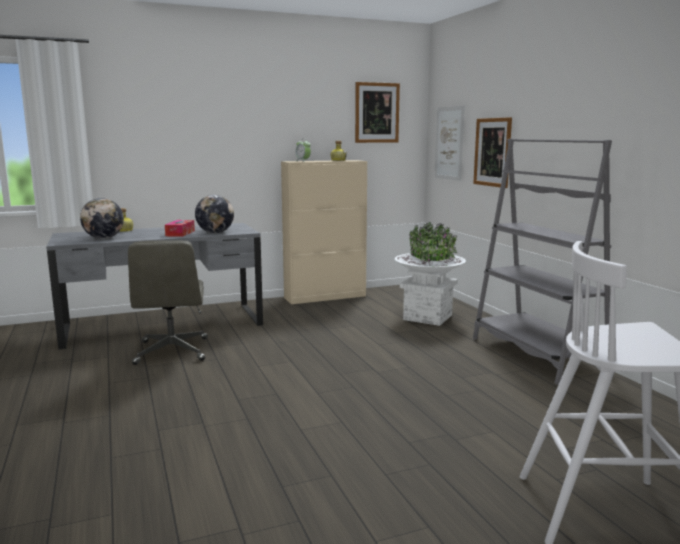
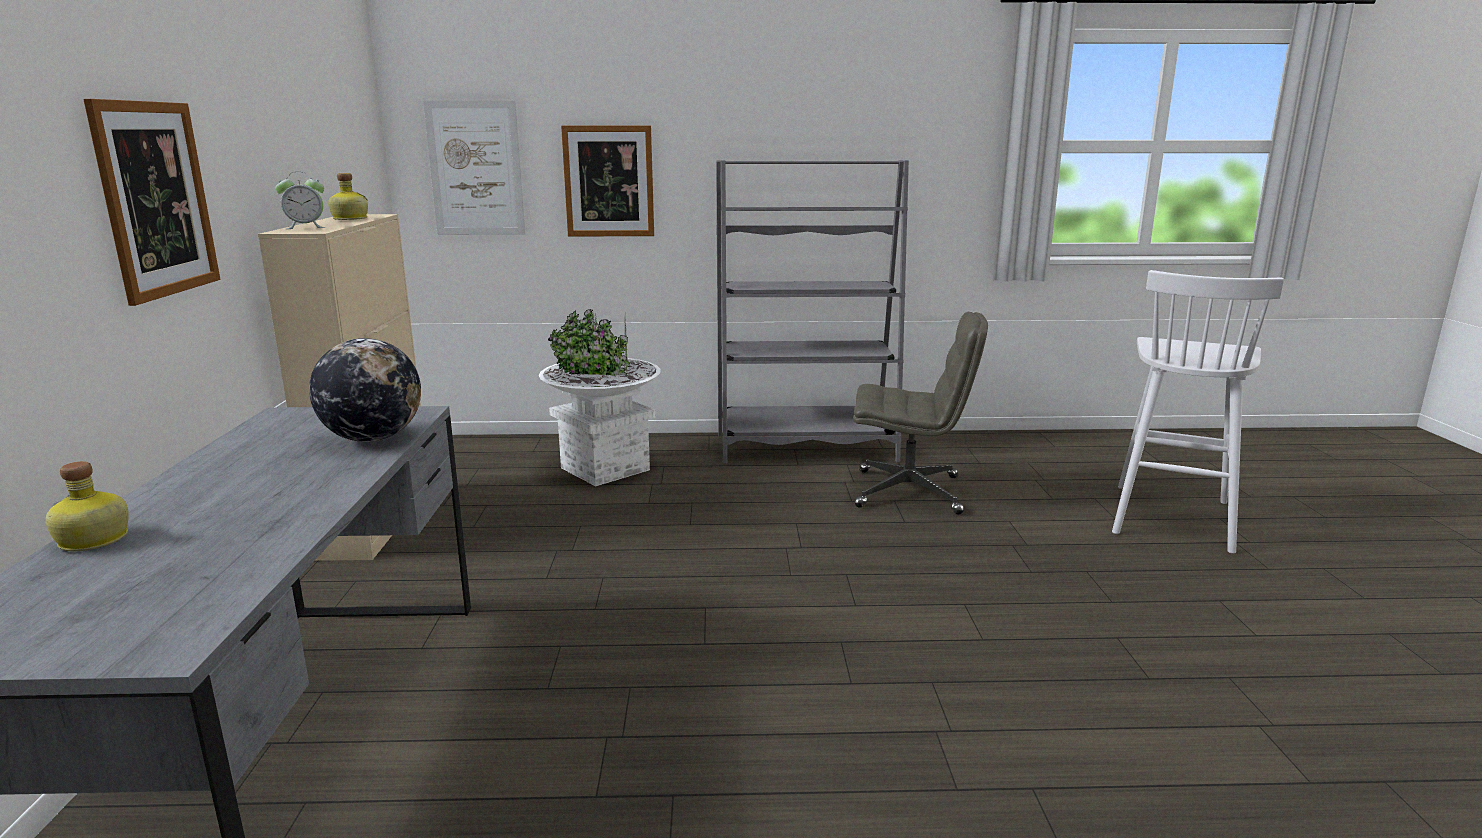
camera: 70 degrees left, 5 degrees up
globe [80,198,124,239] -> none
grey office chair [128,240,208,365] -> grey office chair moved to [853,312,988,515]
tissue box [165,220,195,237] -> none
picture [355,82,400,143] -> picture moved to [83,99,220,306]

